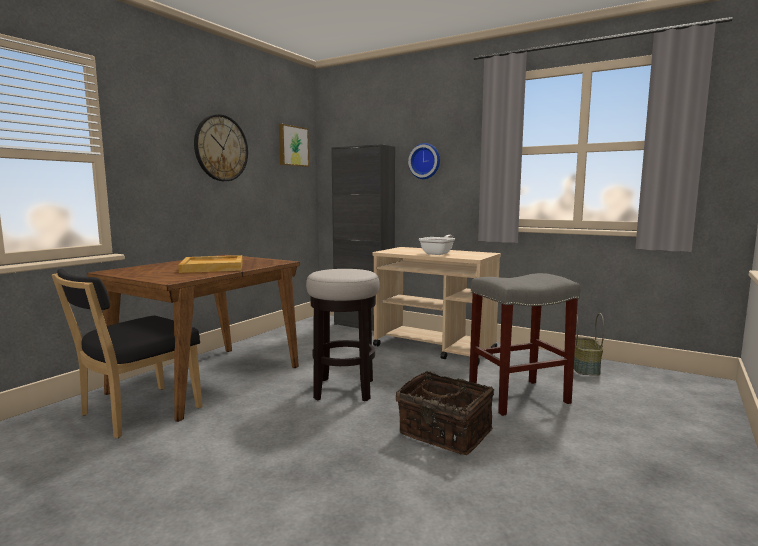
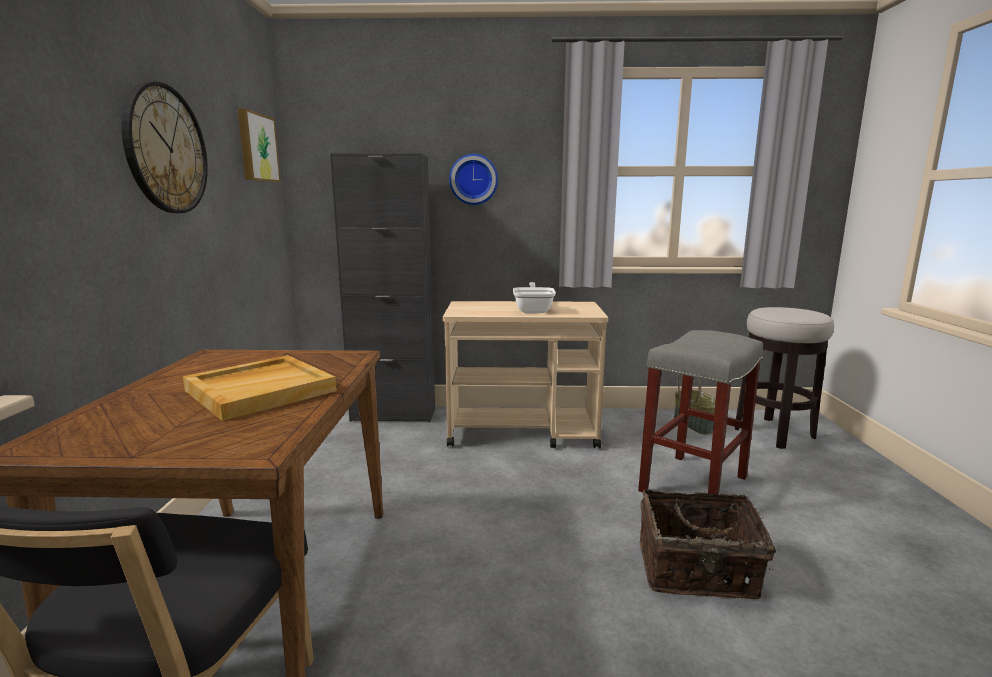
camera: 30 degrees left, 5 degrees up
stool [306,269,380,401] -> stool moved to [735,307,834,449]

